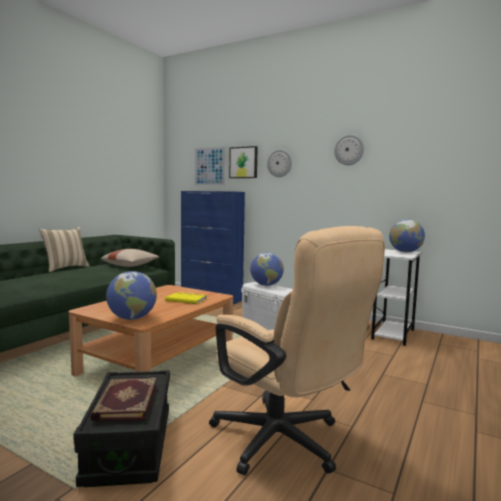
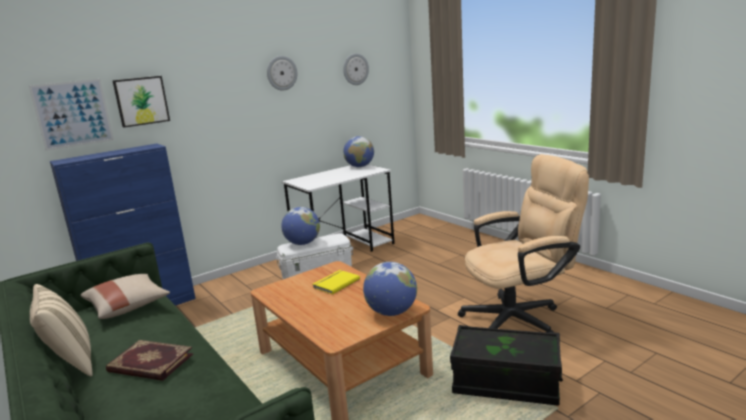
camera: 65 degrees left, 10 degrees up
book [90,378,157,421] -> book moved to [106,340,193,381]
wall clock [267,149,292,177] -> wall clock moved to [343,53,369,85]

